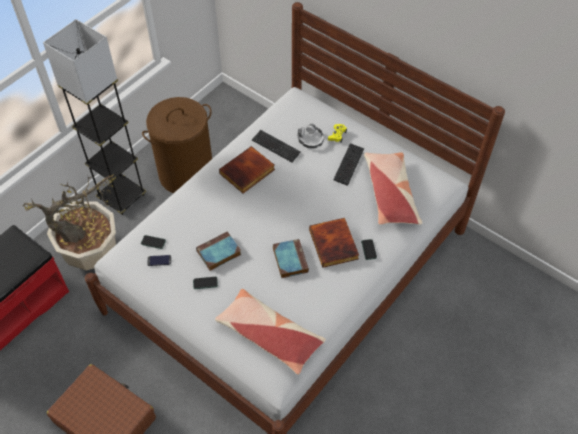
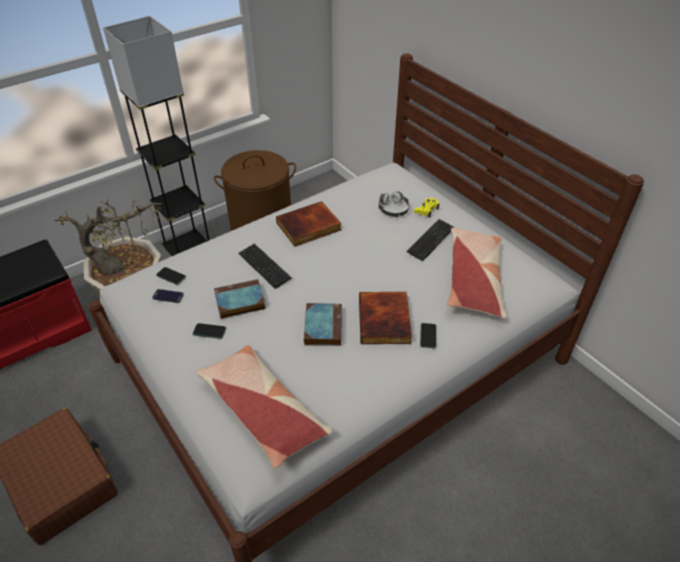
camera: 15 degrees right, 10 degrees down
keyboard [252,130,301,162] -> keyboard moved to [239,244,292,289]

